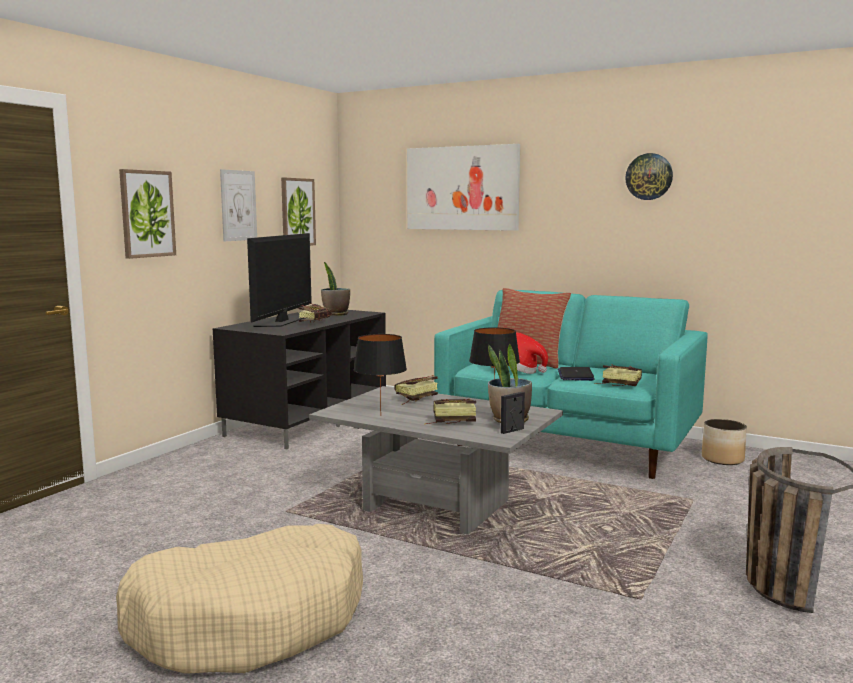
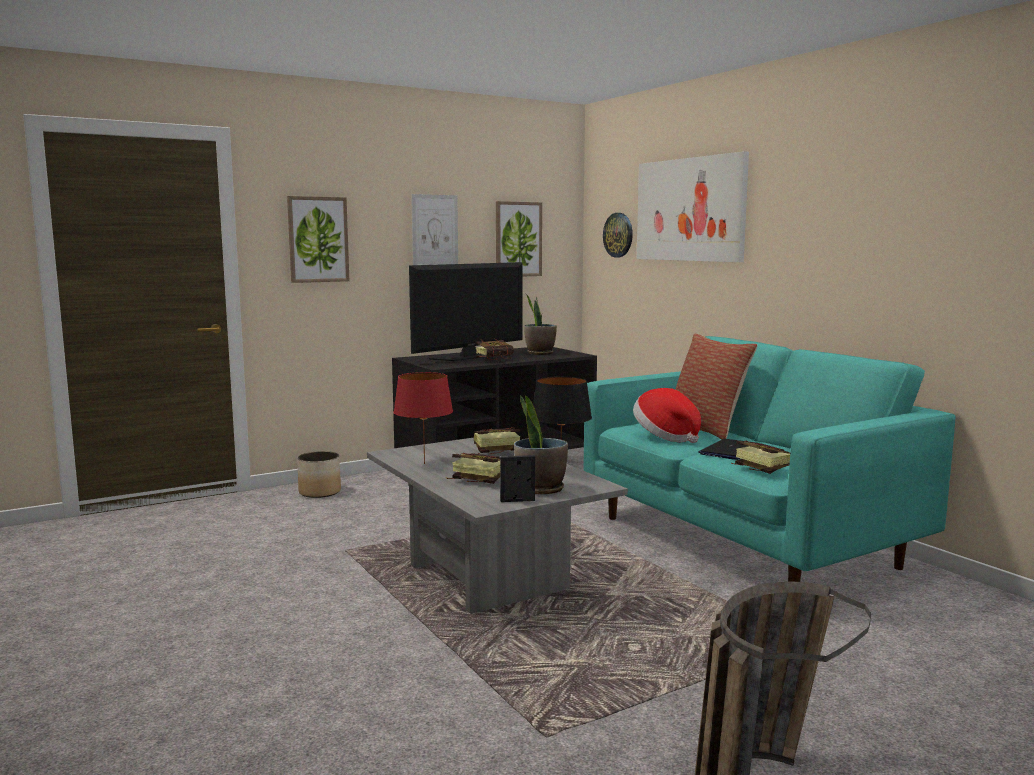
camera: 30 degrees right, 0 degrees up
beige dog bed [116,524,363,674] -> none
black table lamp [354,334,407,416] -> red table lamp [393,372,453,464]
wall clock [625,153,673,200] -> wall clock moved to [603,213,633,258]
planter [702,419,747,465] -> planter moved to [297,451,341,498]

